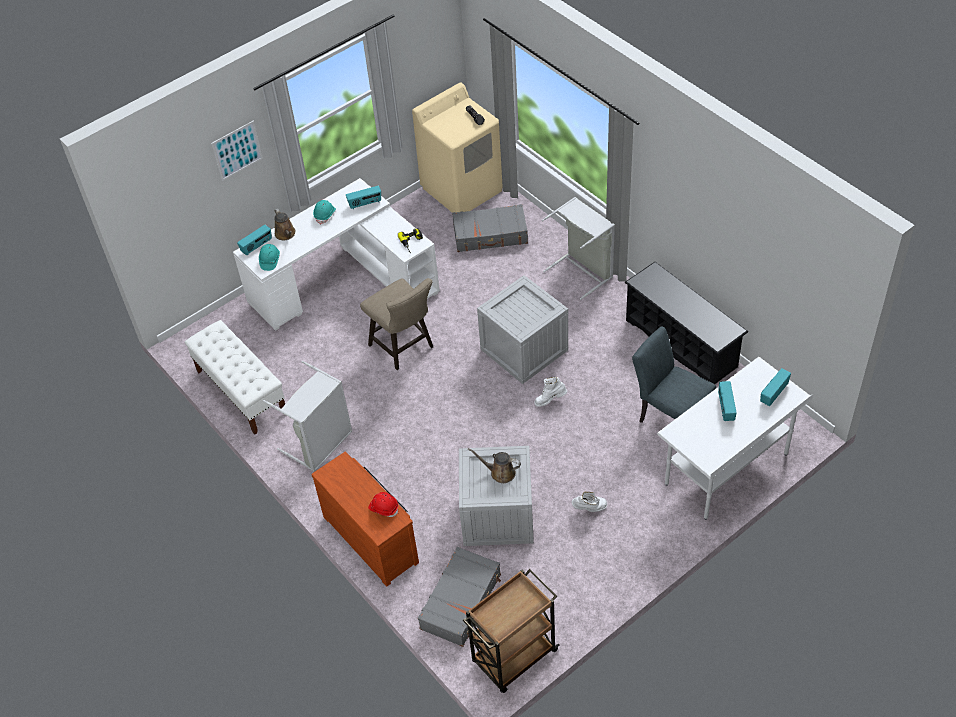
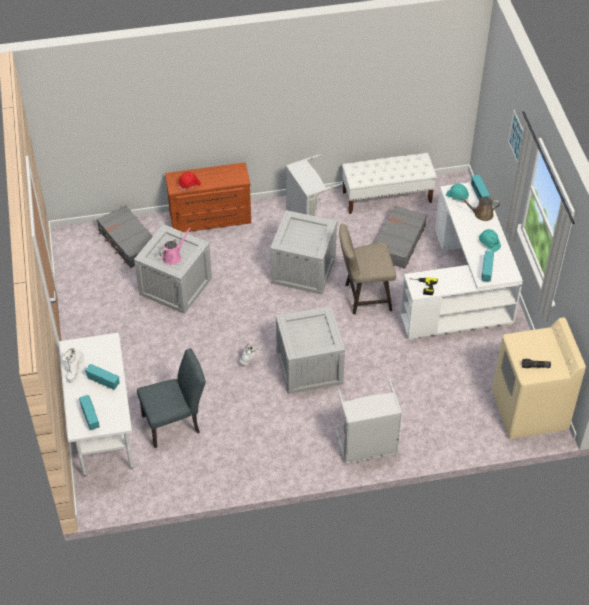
camera: 115 degrees right, 0 degrees up
grey suitcase [452,204,528,252] -> grey suitcase moved to [376,205,427,269]
brown cart [463,569,560,693] -> none
brown watering can [468,448,521,483] -> pink watering can [159,228,191,265]
white boot [572,492,607,512] -> white boot moved to [62,348,85,383]
black shoe rack [625,262,748,384] -> none
none -> crate [270,210,337,295]

